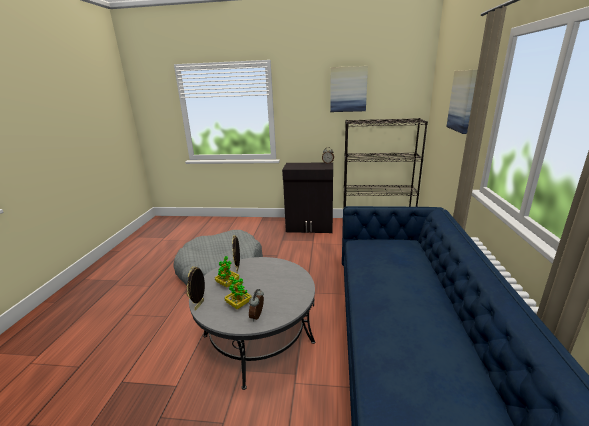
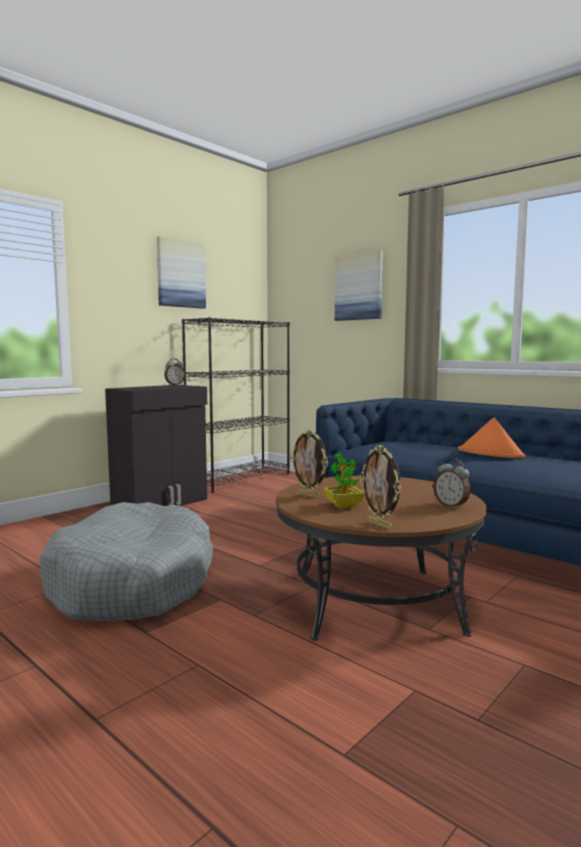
camera: 55 degrees left, 15 degrees down
grey coffee table [189,257,315,390] -> brown coffee table [276,476,487,640]
potted plant [224,276,251,309] -> none
none -> orange hat [458,417,526,458]

